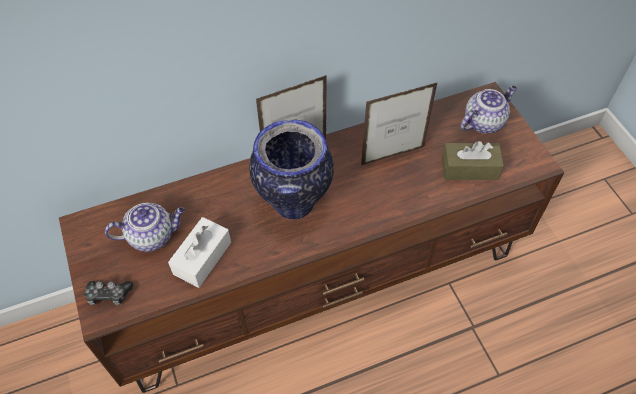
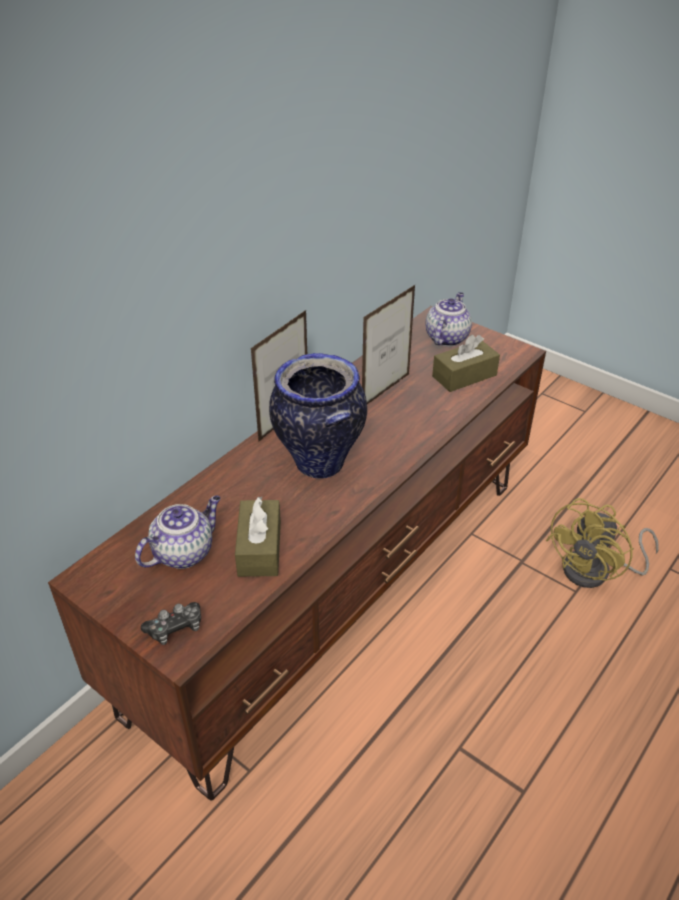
camera: 30 degrees left, 15 degrees down
white tissue box [168,217,231,288] -> brown tissue box [235,497,281,577]
none -> yellow fan [546,498,659,588]

